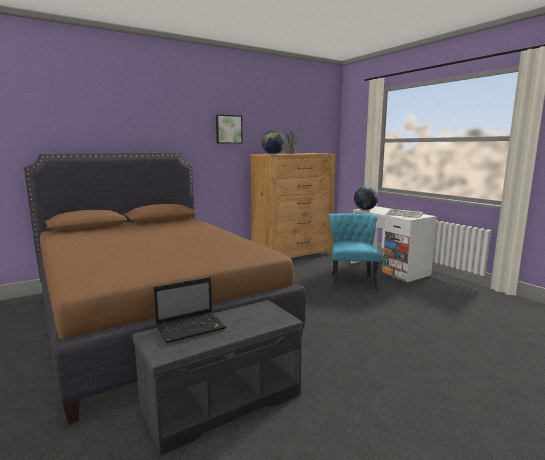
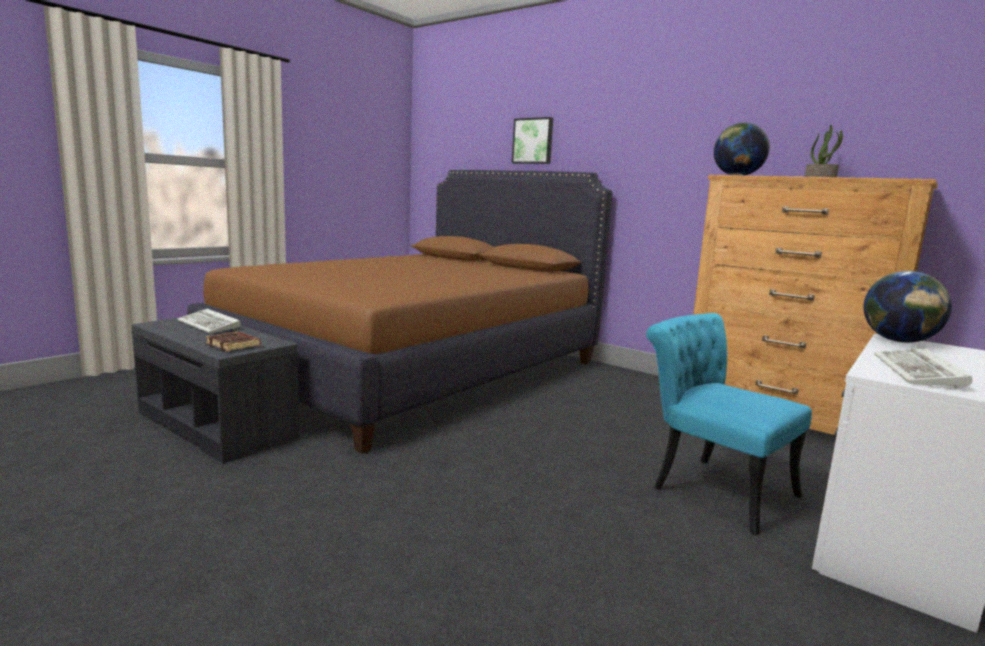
camera: 70 degrees right, 0 degrees up
laptop [154,277,226,343] -> keyboard [177,309,241,333]
picture [216,114,243,144] -> picture moved to [512,117,553,164]
turquoise chair [328,214,380,291] -> turquoise chair turned 120 degrees counterclockwise [646,313,812,535]
none -> brown book [206,331,261,352]

